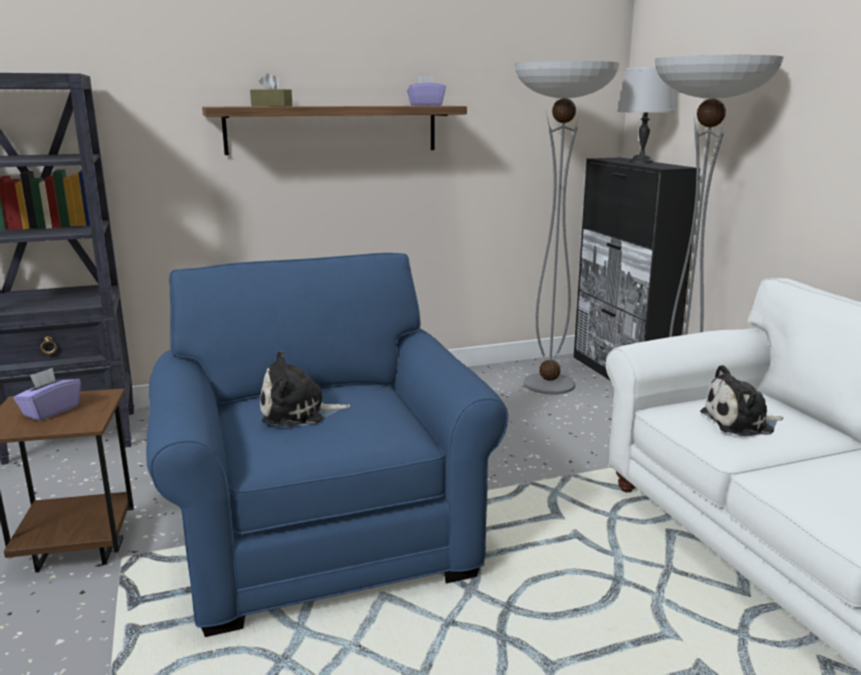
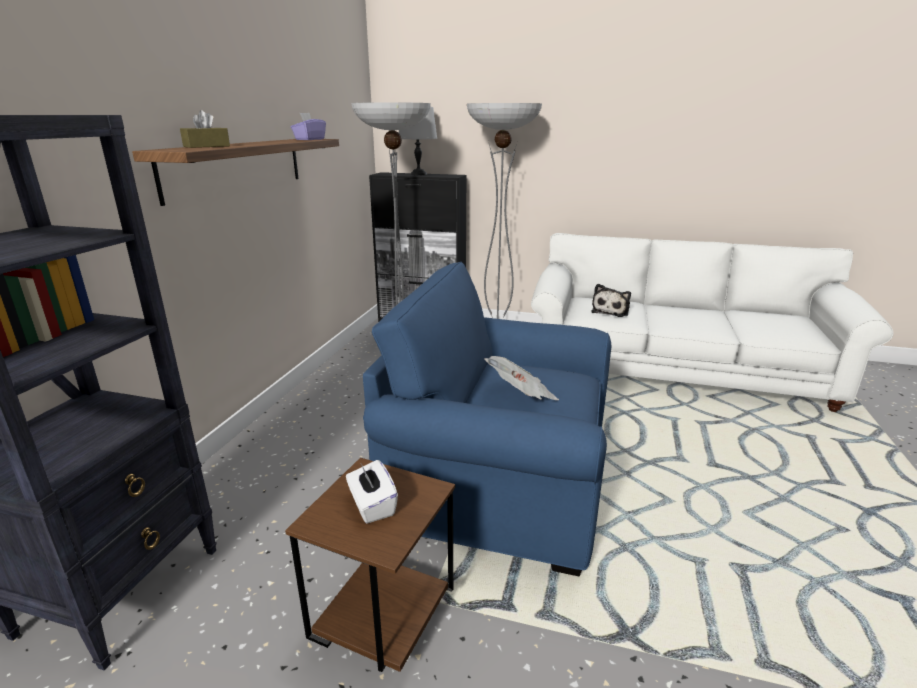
camera: 55 degrees left, 5 degrees up
purple tissue box [13,368,81,421] -> white tissue box [346,460,398,524]
plush toy [260,351,350,427] -> newspaper [484,356,559,400]

